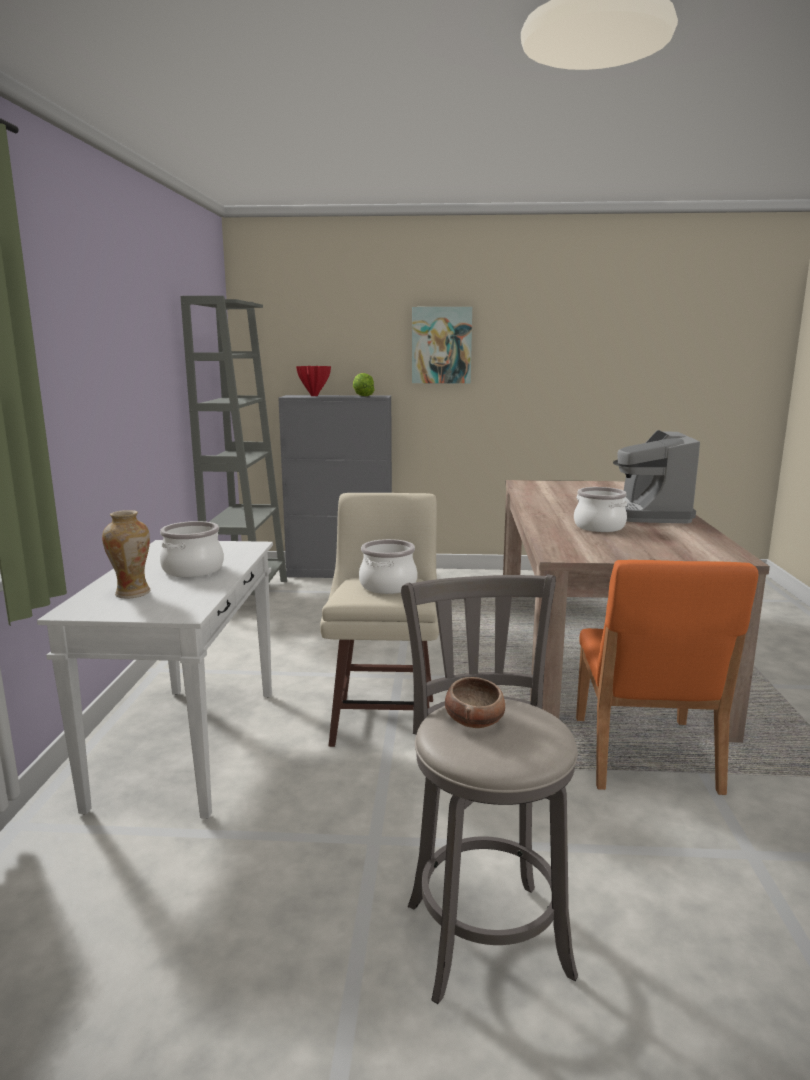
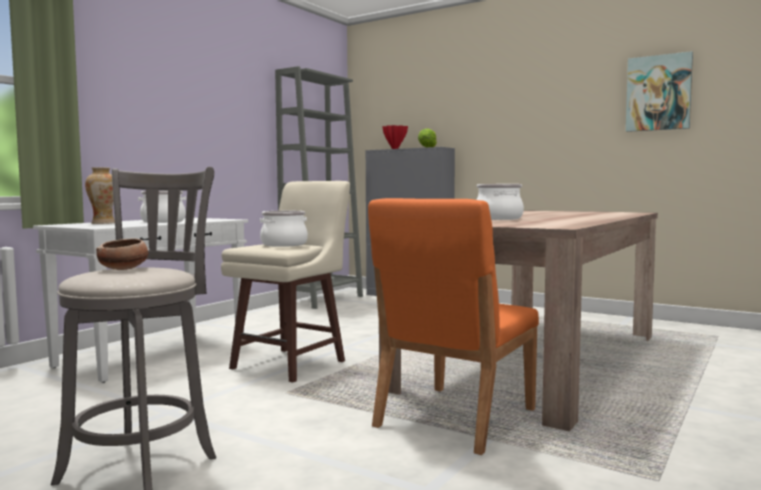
camera: 30 degrees right, 10 degrees down
picture [412,307,472,384] -> picture moved to [626,51,693,132]
coffee machine [613,430,700,523] -> none

